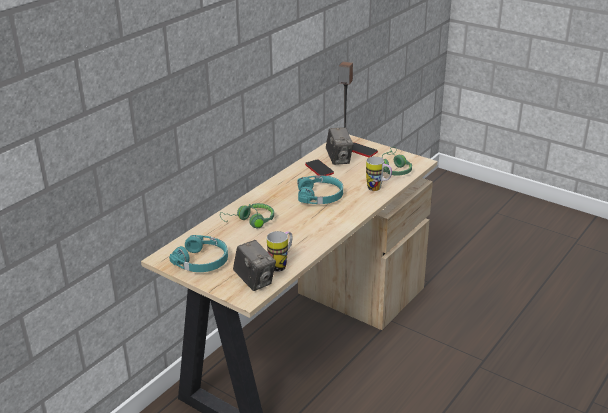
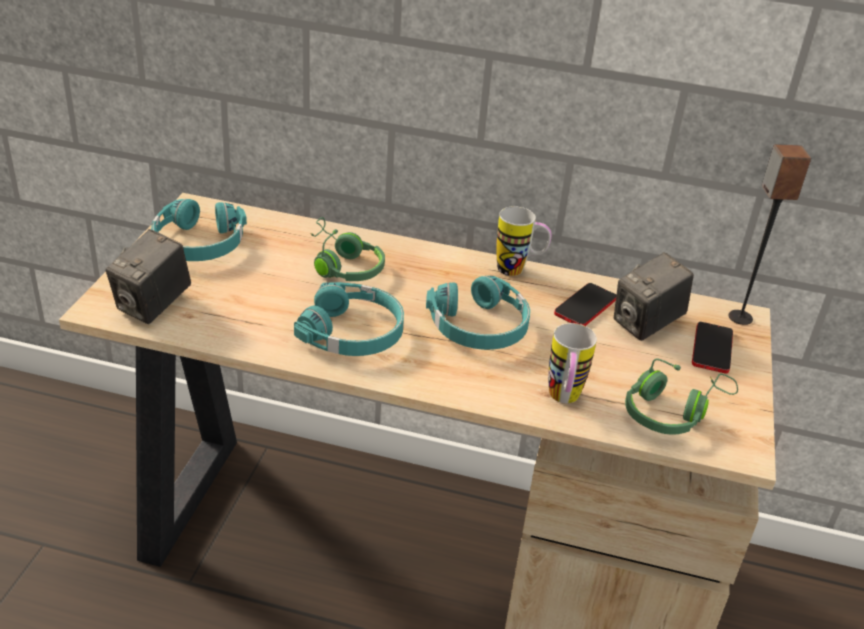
camera: 65 degrees right, 5 degrees up
mug [267,231,292,272] -> mug moved to [496,206,551,276]
none -> turquoise headphones [294,282,404,356]

